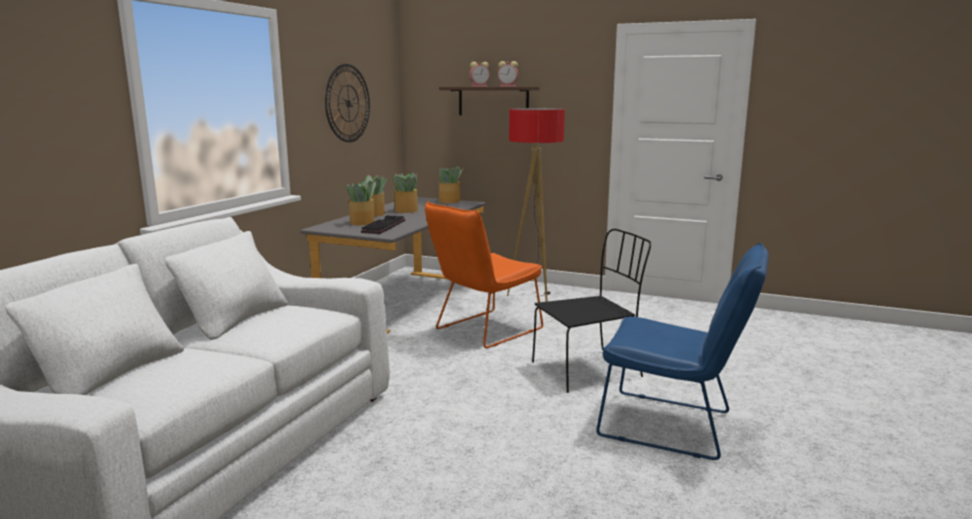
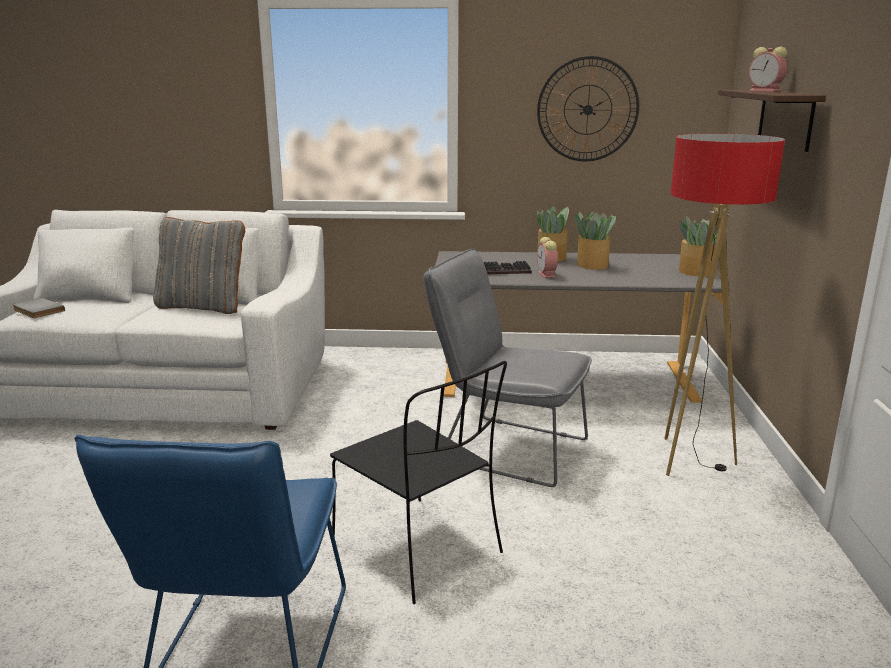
camera: 70 degrees right, 5 degrees up
potted plant [347,181,376,225] -> none
orange chair [425,201,543,348] -> grey chair [424,249,592,487]
alarm clock [498,61,518,87] -> alarm clock moved to [537,237,558,278]
none -> grey book [12,297,65,318]
none -> grey pillow [153,217,245,314]

